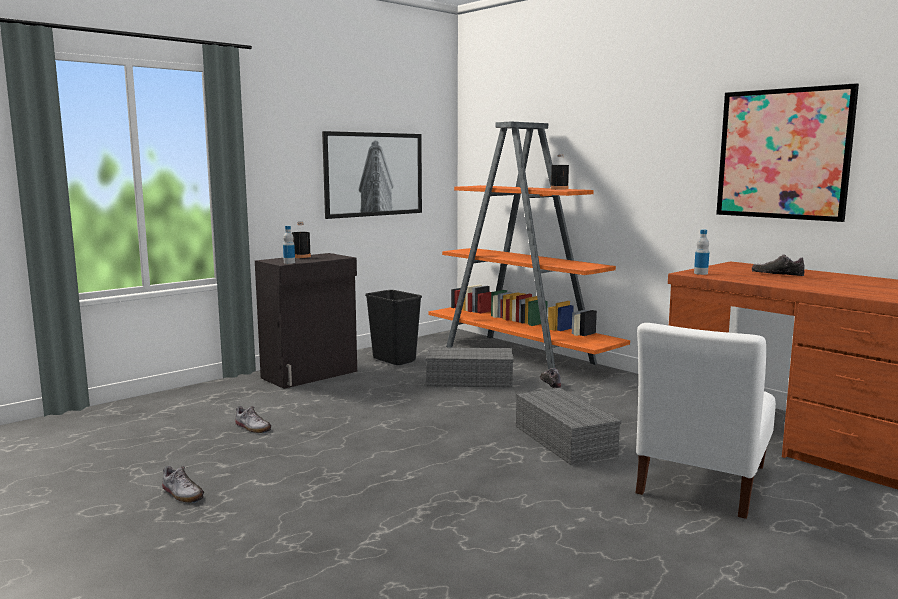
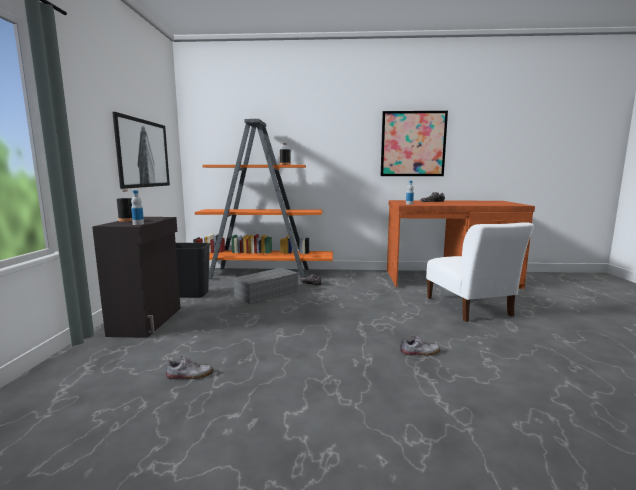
camera: 45 degrees left, 0 degrees up
shoe [162,466,204,503] -> shoe moved to [400,336,440,356]
grey storage box [516,388,621,465] -> none

